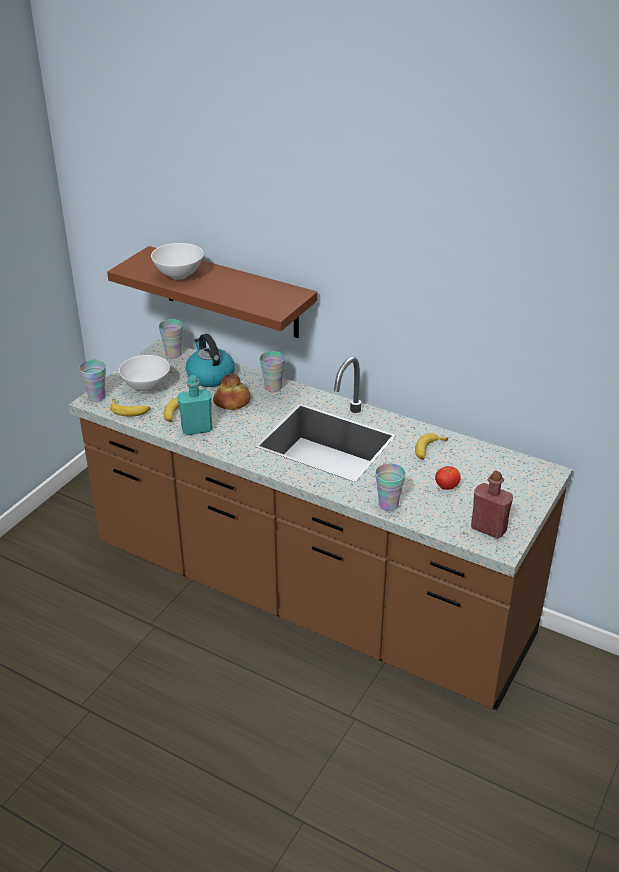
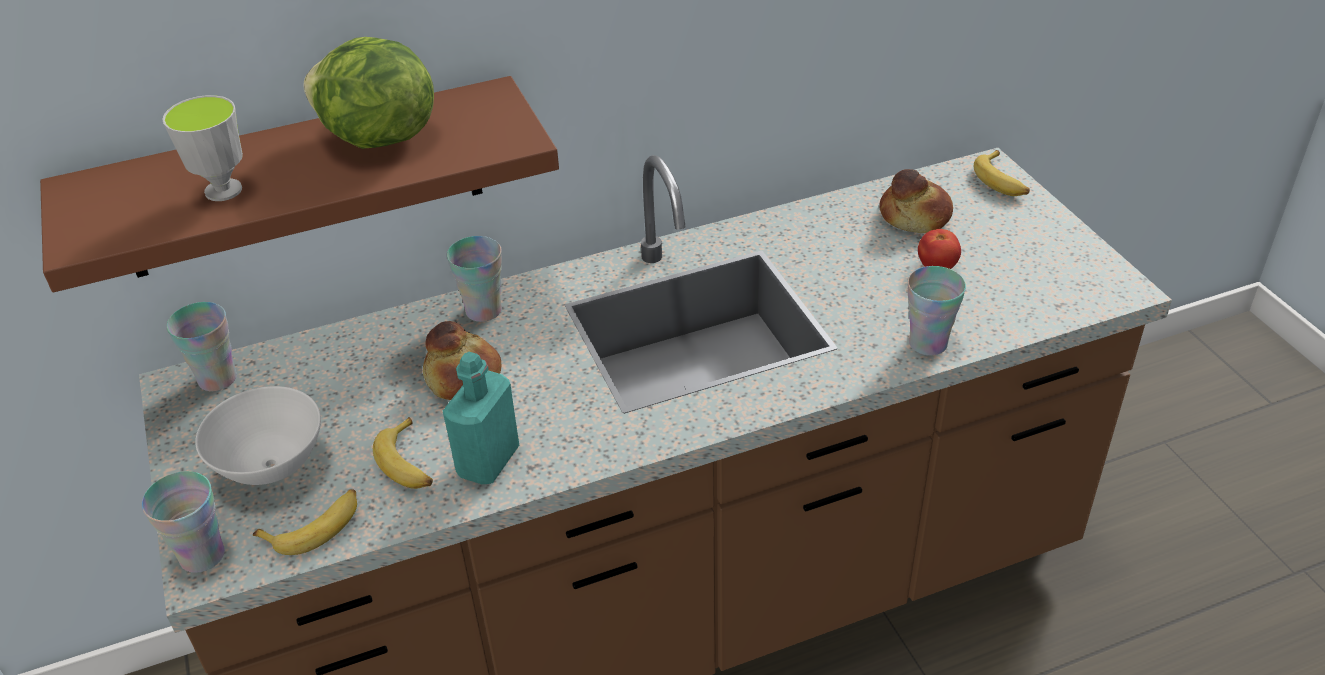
camera: 50 degrees left, 5 degrees up
white bowl [151,243,204,280] -> cup [162,95,243,201]
kettle [186,334,235,387] -> none
banana [415,433,448,460] -> banana moved to [974,150,1030,196]
red bottle [471,471,513,538] -> none
none -> lettuce [303,37,434,149]
none -> bread [879,169,953,233]

